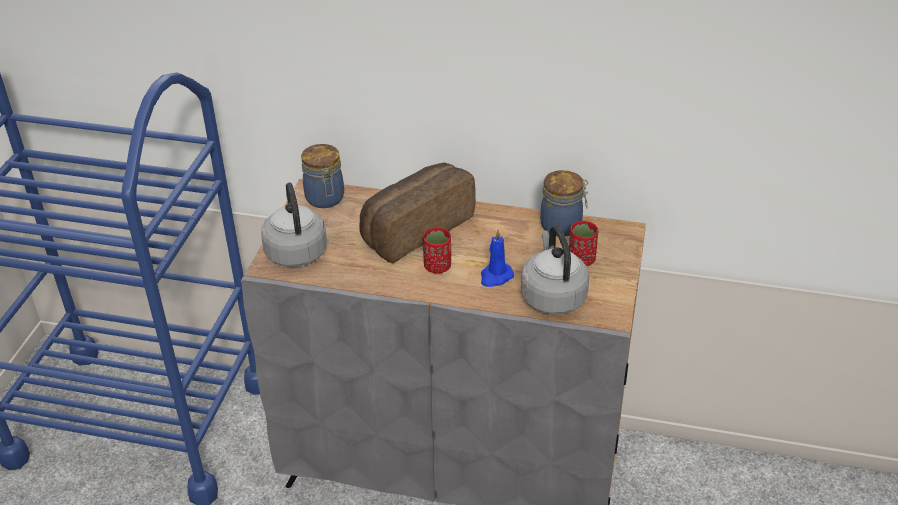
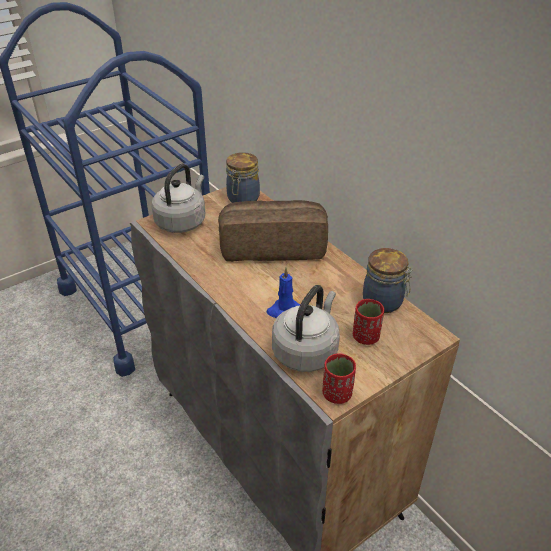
camera: 40 degrees right, 0 degrees up
red cup [423,227,451,274] -> red cup moved to [322,353,356,404]

